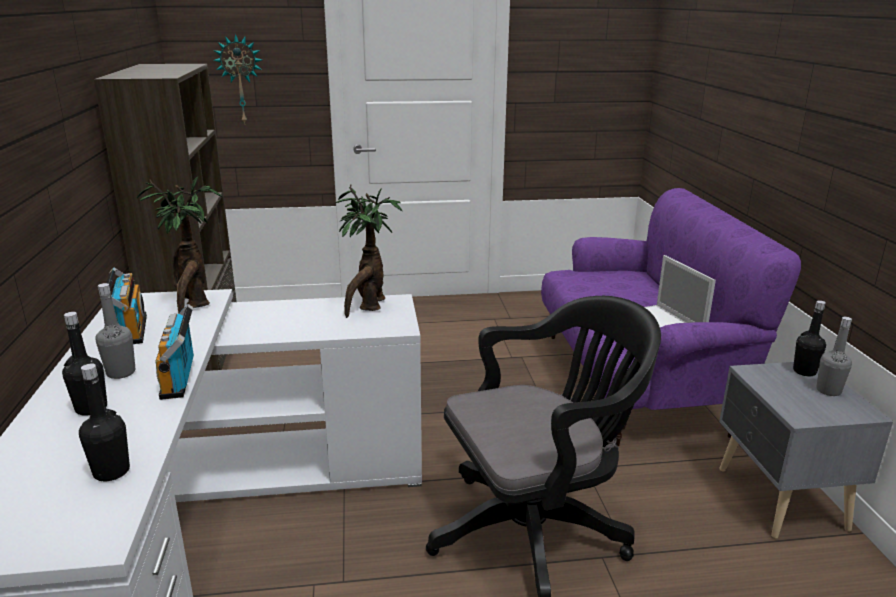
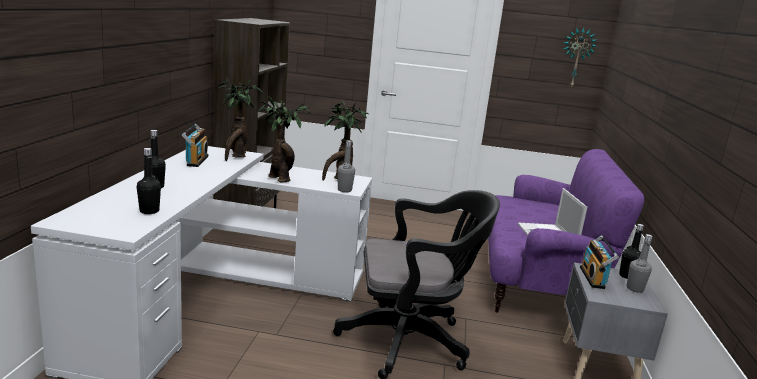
camera: 15 degrees right, 5 degrees down
grey bottle [96,283,135,379] -> grey bottle moved to [338,140,355,192]
radio [155,304,194,400] -> radio moved to [580,235,619,289]
wall clock [213,34,262,123] -> wall clock moved to [564,28,597,88]
none -> potted plant [258,97,311,182]

